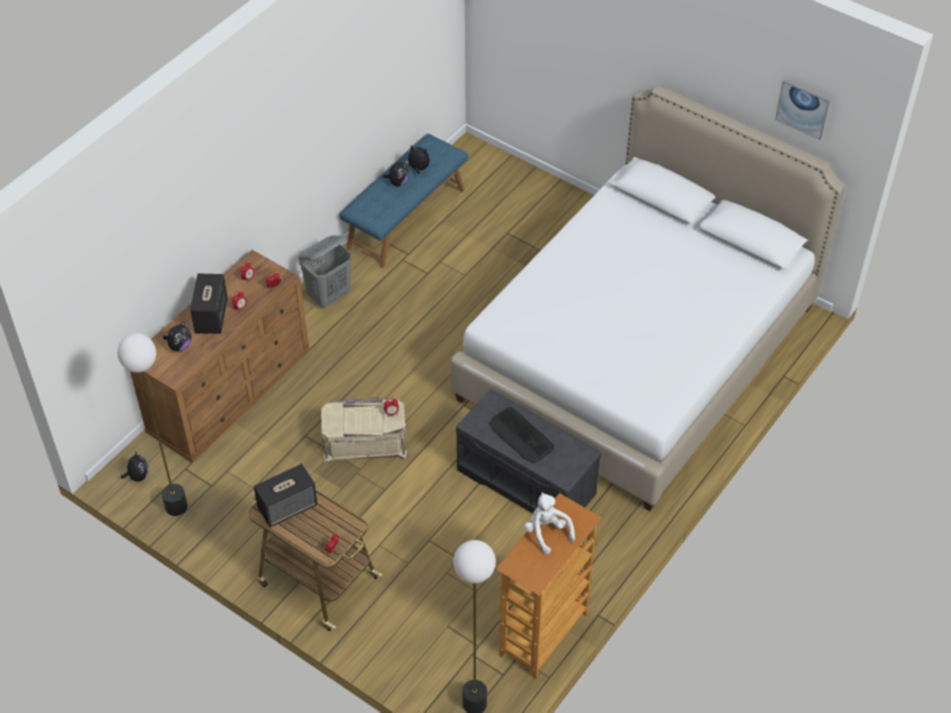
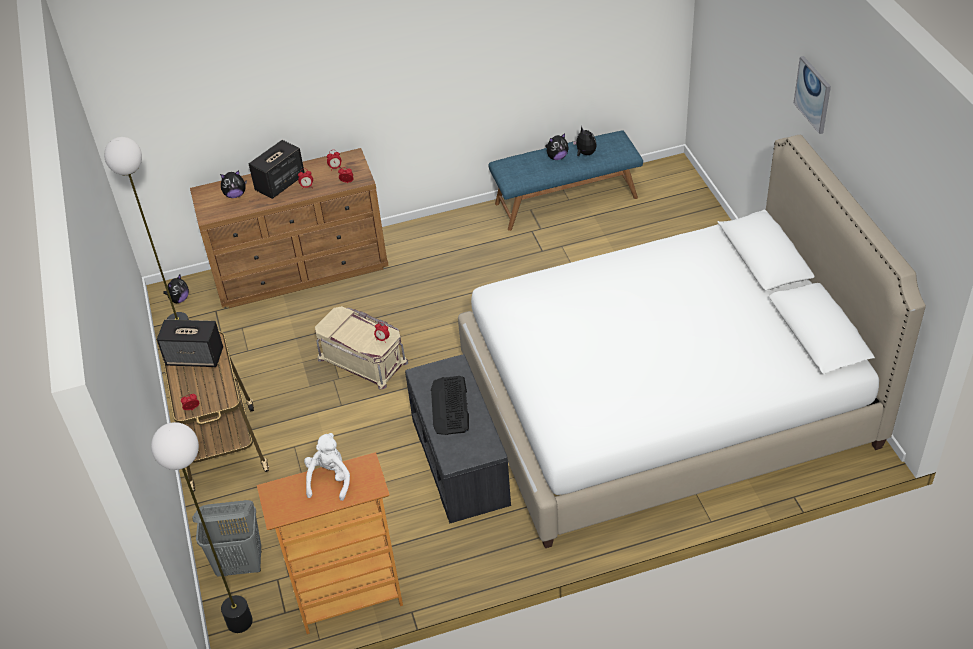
camera: 40 degrees right, 5 degrees down
grey laundry basket [299,235,352,308] -> grey laundry basket moved to [192,500,261,576]
picture [775,79,831,140] -> picture moved to [794,56,831,134]

